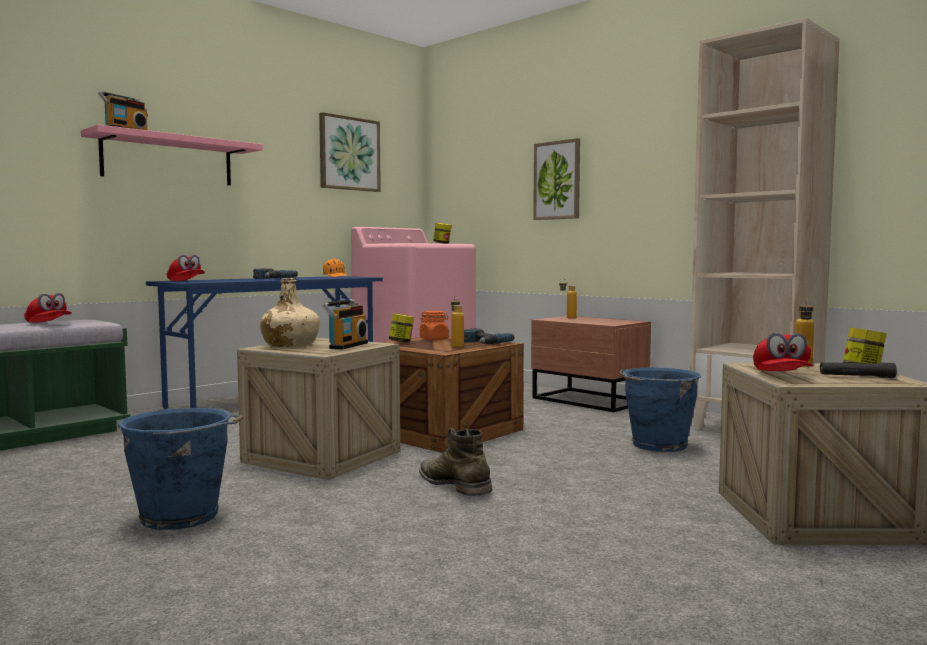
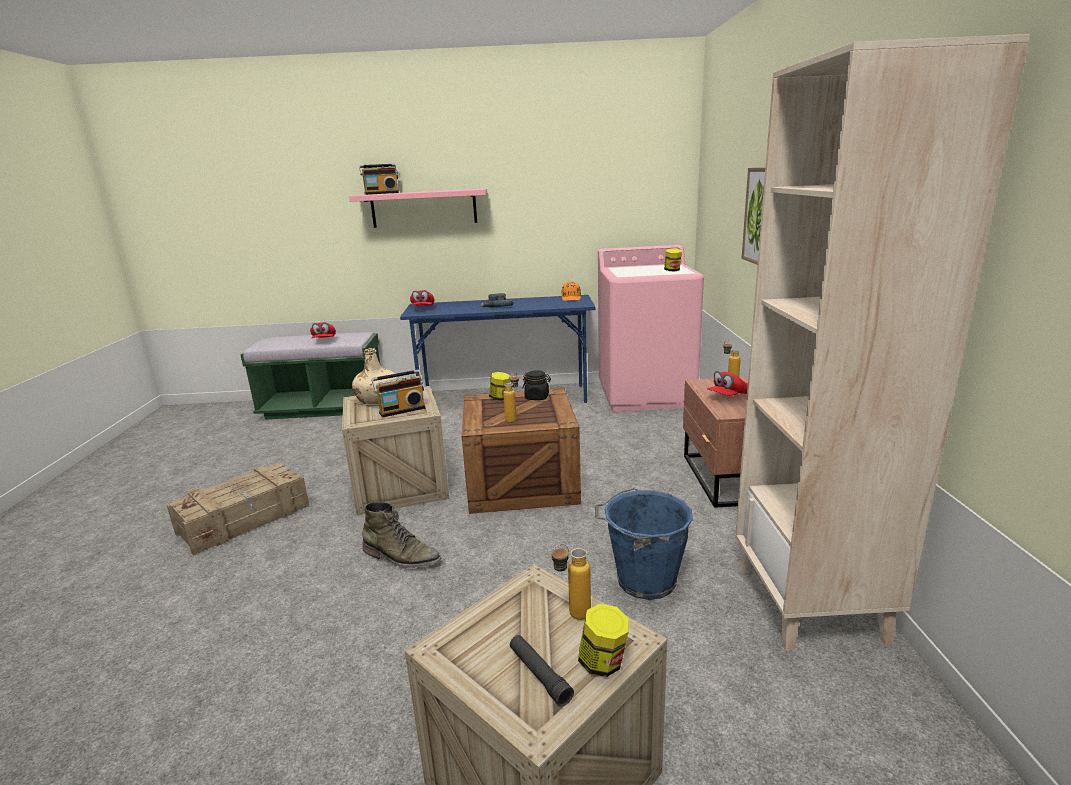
camera: 45 degrees right, 15 degrees up
blue bucket [118,407,244,530] -> crate [167,462,309,556]
picture [319,112,381,192] -> none
orange jar [419,311,449,340] -> black jar [522,370,551,400]
green boot [419,428,493,496] -> green boot turned 105 degrees clockwise [362,502,442,568]
power drill [464,328,515,344] -> none
red cap [753,333,813,371] -> red cap moved to [707,371,748,396]

